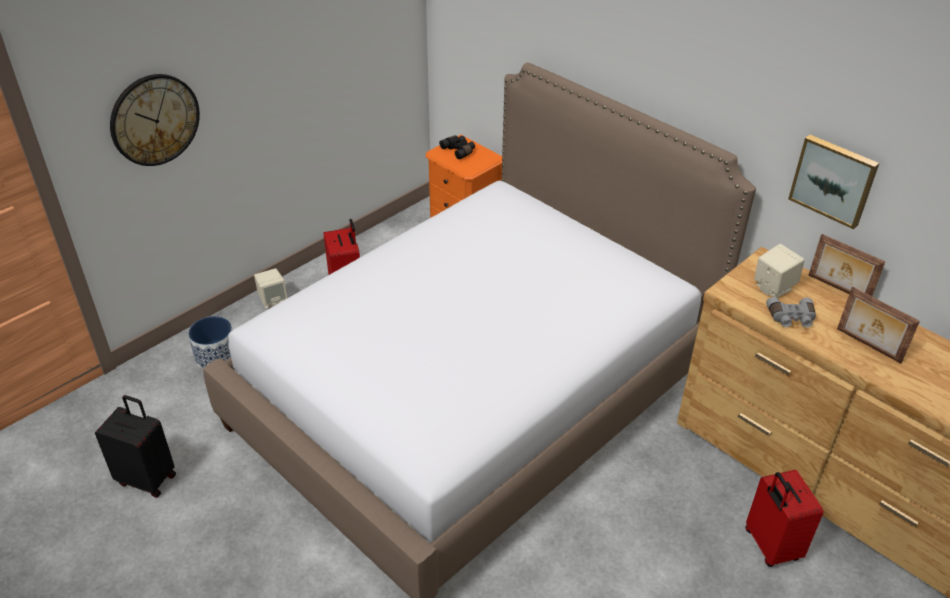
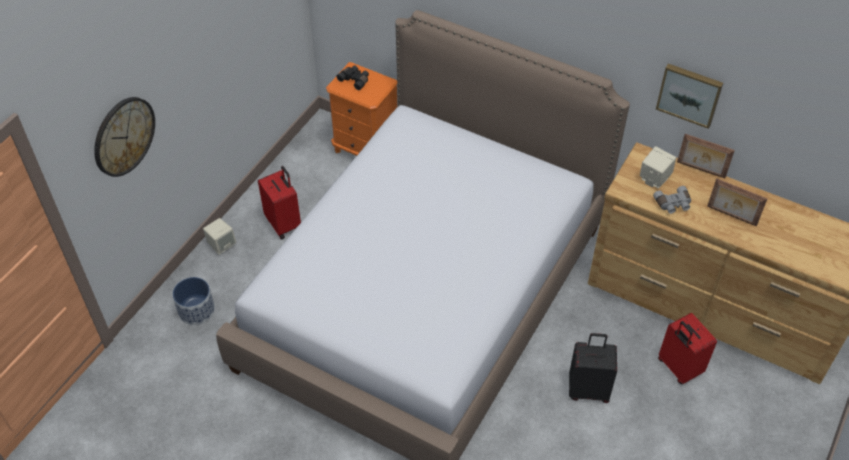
camera: 15 degrees left, 10 degrees up
black suitcase [95,395,176,498] -> black suitcase moved to [569,333,617,403]

